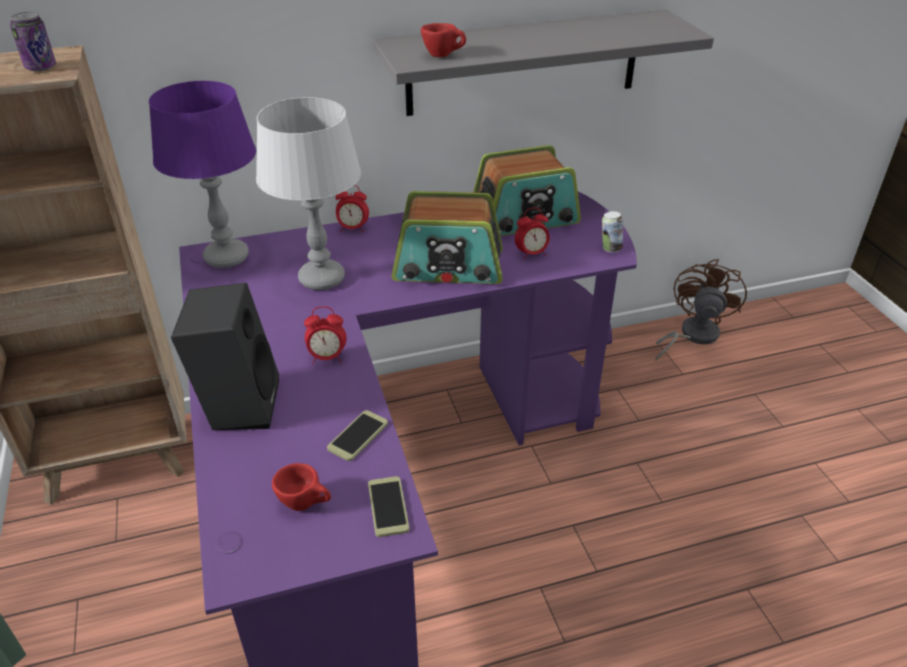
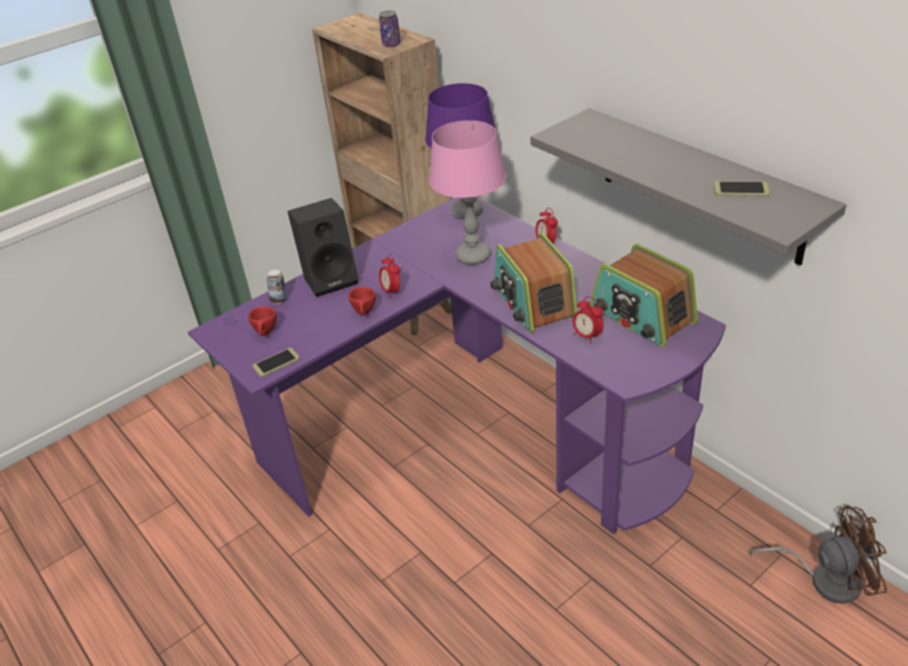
camera: 70 degrees right, 0 degrees up
grey table lamp [256,97,361,290] -> pink table lamp [429,120,506,265]
phone [327,410,388,461] -> phone moved to [714,181,770,197]
red cup [421,23,466,57] -> red cup moved to [349,287,376,316]
can [602,211,623,253] -> can moved to [266,270,286,304]

